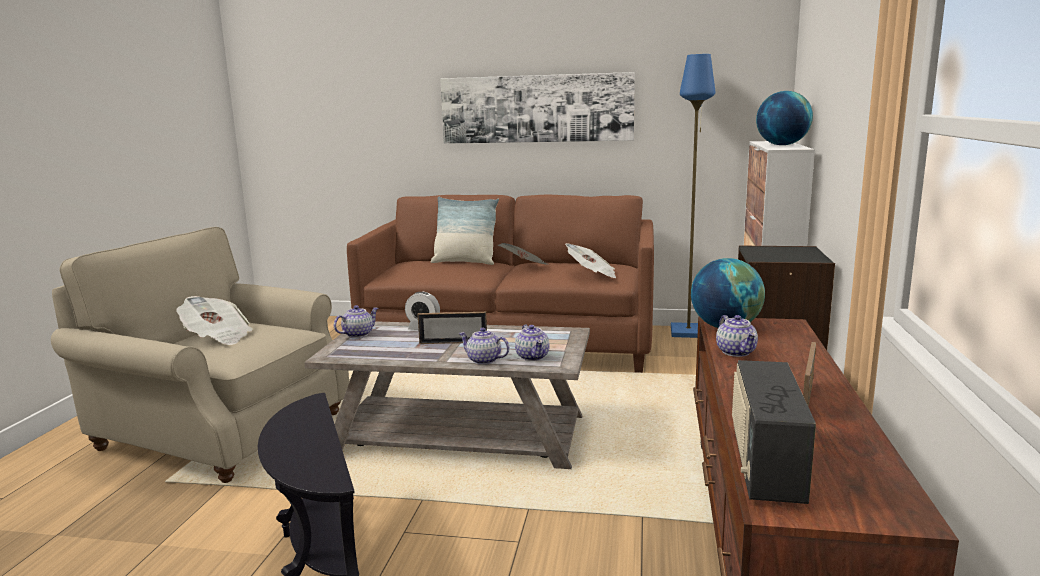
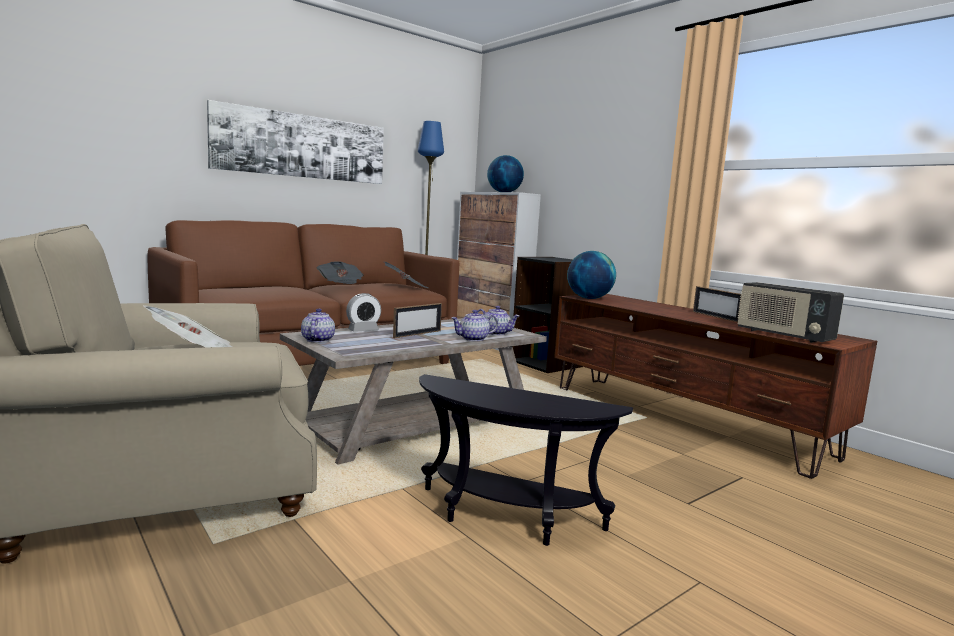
camera: 50 degrees left, 5 degrees down
pillow [431,196,499,265] -> none
teapot [716,315,758,357] -> none

